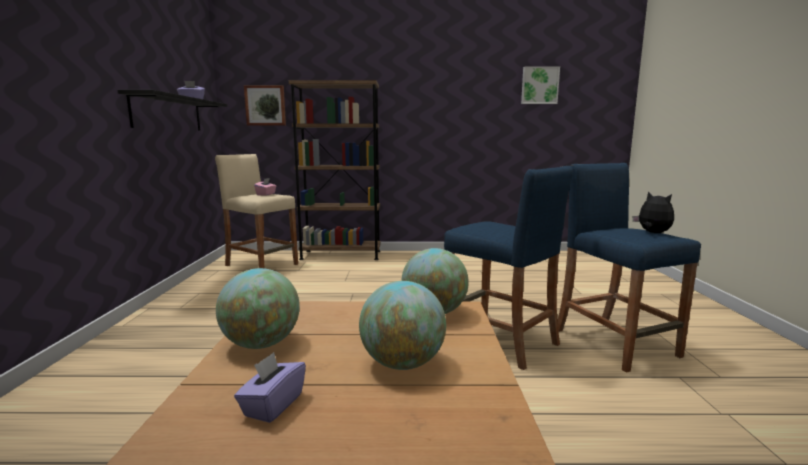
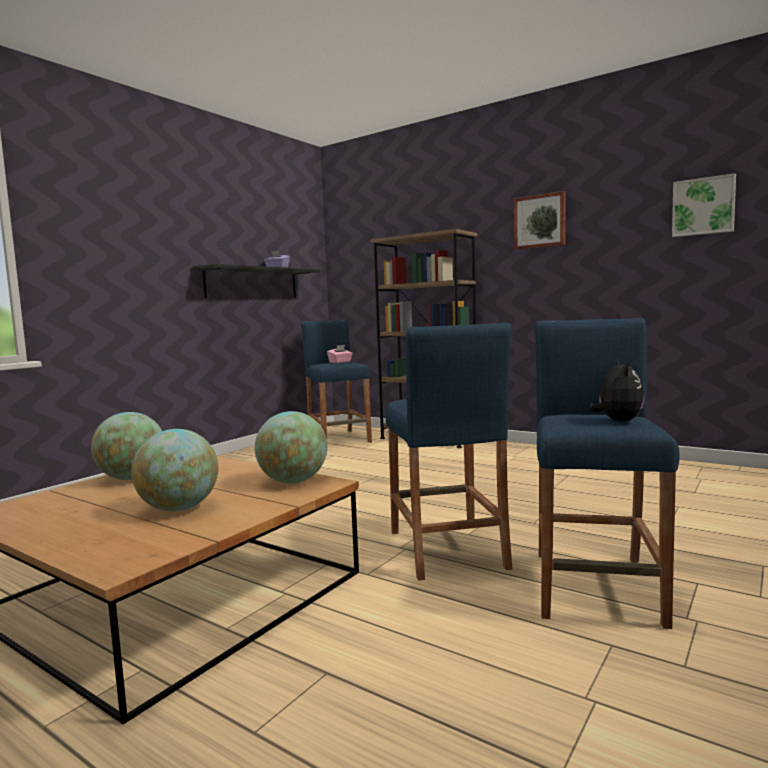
camera: 35 degrees right, 5 degrees down
beige stool [215,154,298,268] -> blue stool [301,320,372,443]
purple tissue box [234,352,306,423] -> none
picture [244,85,286,125] -> picture moved to [514,191,566,250]

